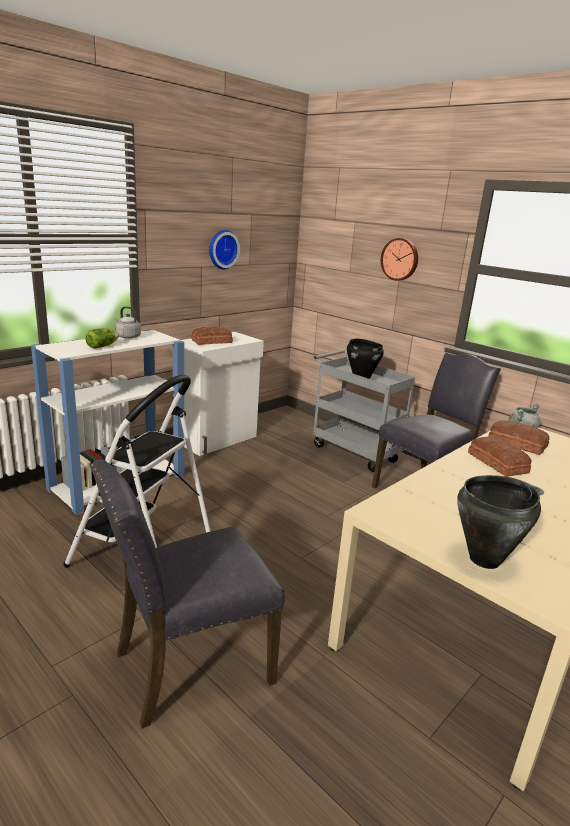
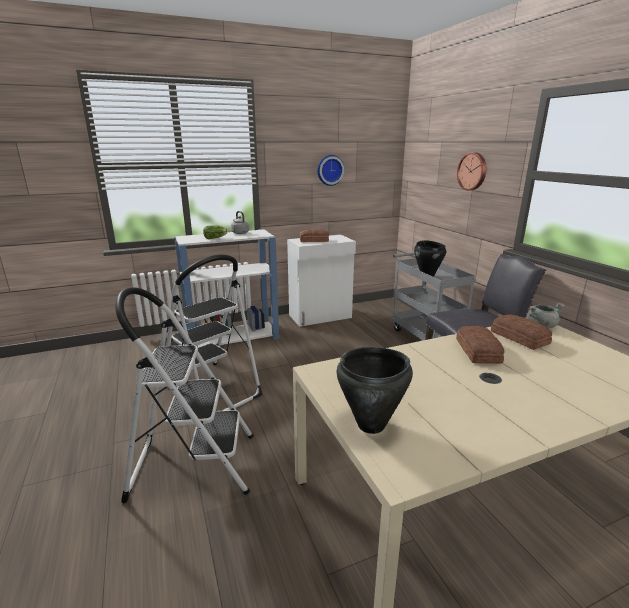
camera: 25 degrees right, 0 degrees up
grey chair [89,459,285,728] -> step ladder [115,287,254,503]

